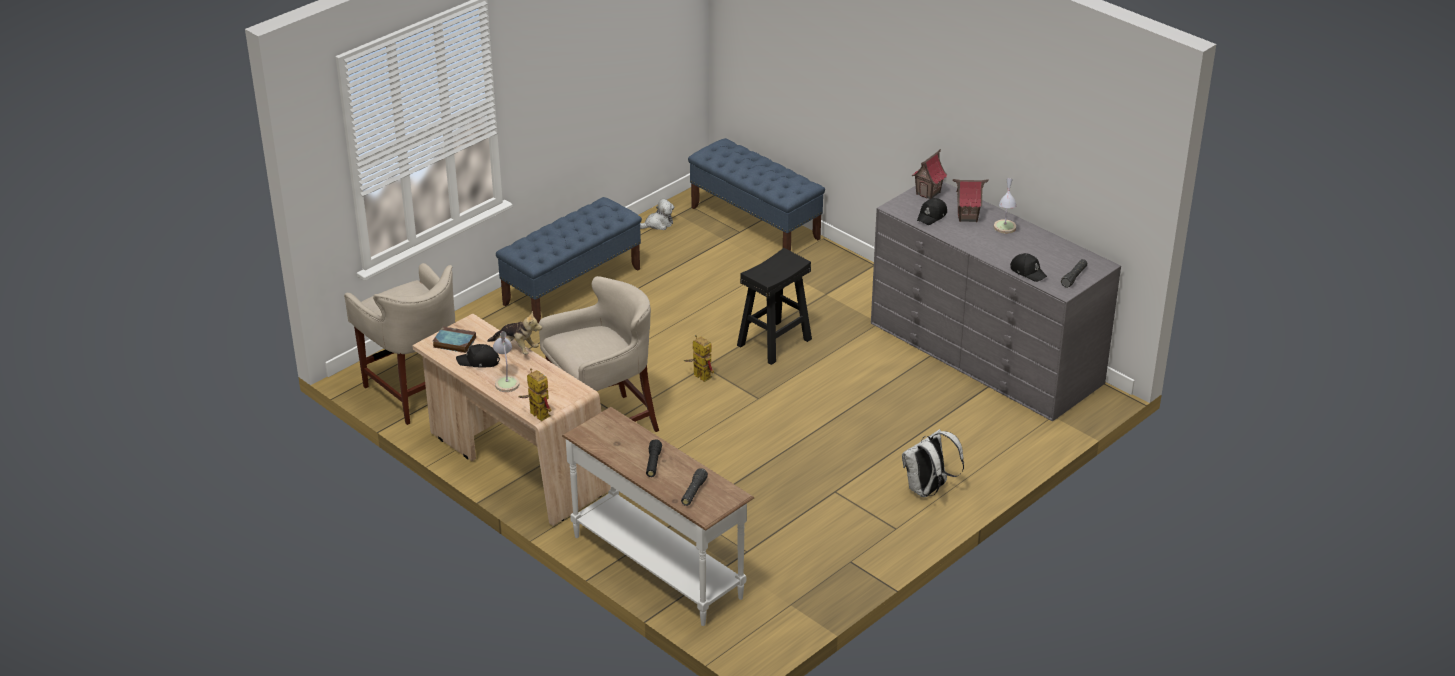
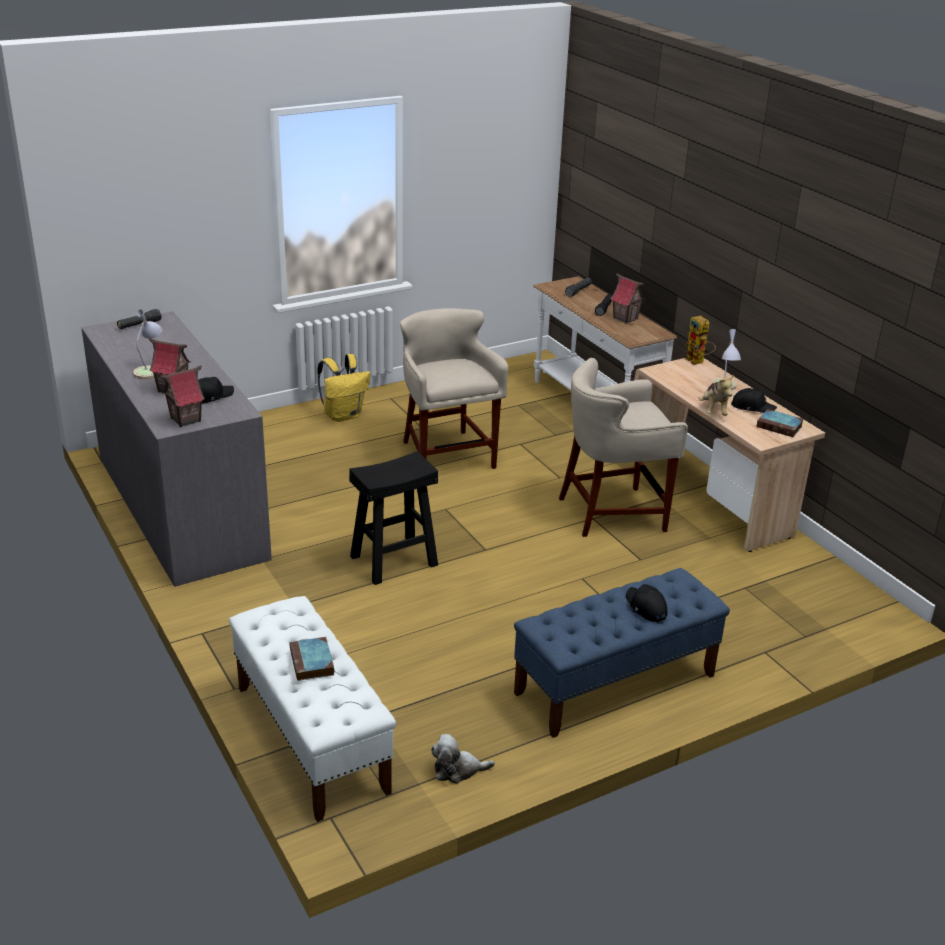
camera: 165 degrees left, 5 degrees down
beige stool [344,263,455,425] -> beige stool moved to [400,308,509,469]
plush toy [487,311,542,355] -> plush toy turned 135 degrees counterclockwise [698,375,734,416]
toy robot [684,335,714,382] -> none
blue bench [688,138,825,251] -> white bench [229,596,396,822]
white backpack [902,429,964,498] -> yellow backpack [317,354,370,422]
black cap [1010,253,1047,282] -> black cap moved to [626,584,668,622]
none -> book [289,637,335,681]
none -> toy house [610,273,645,324]

